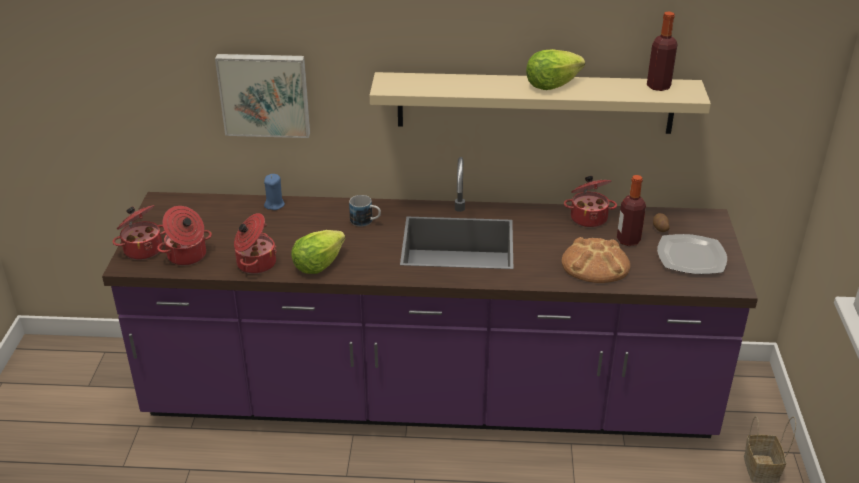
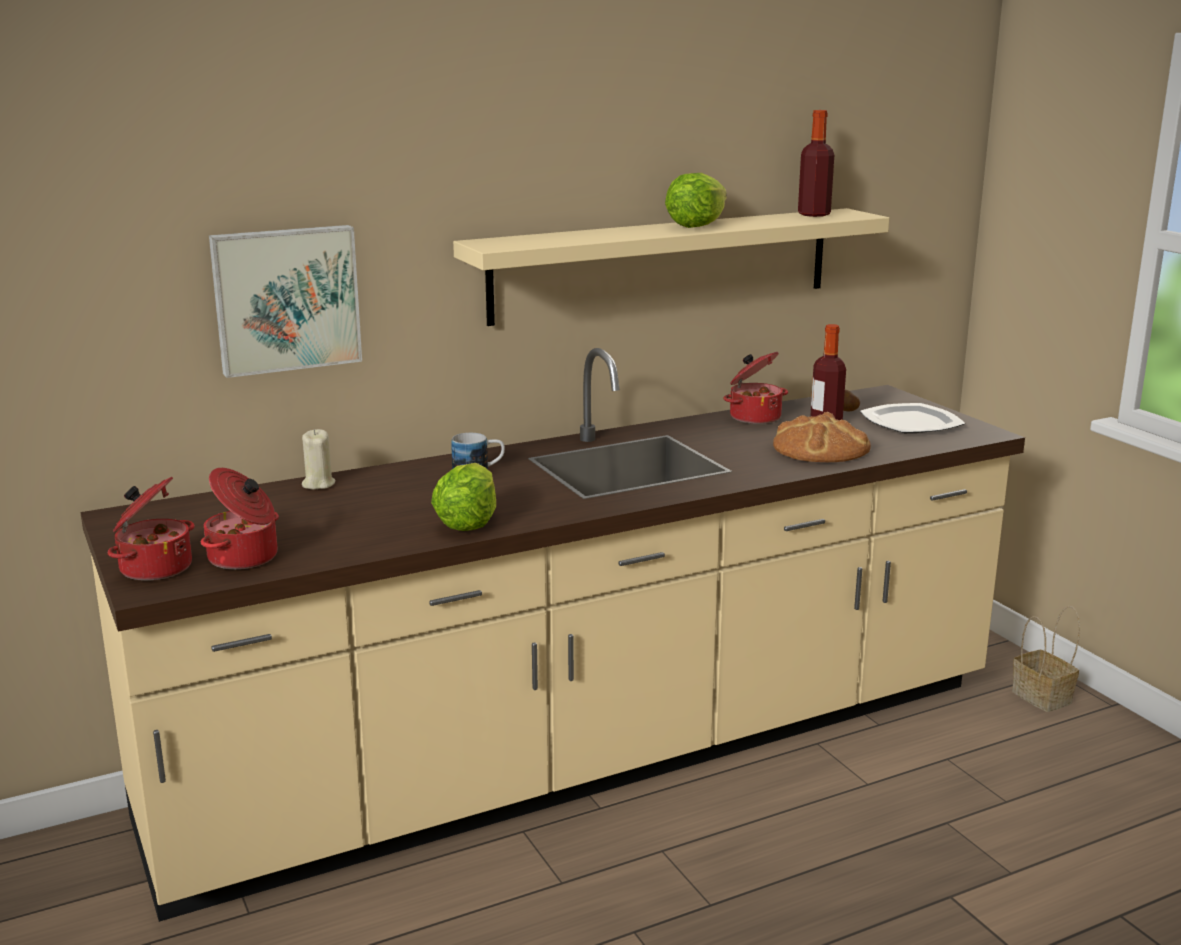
camera: 30 degrees left, 15 degrees down
purple counter [102,157,758,438] -> beige counter [80,348,1025,922]
cooking pot [234,213,277,274] -> none
blue candle [264,174,285,210] -> beige candle [302,429,335,490]

